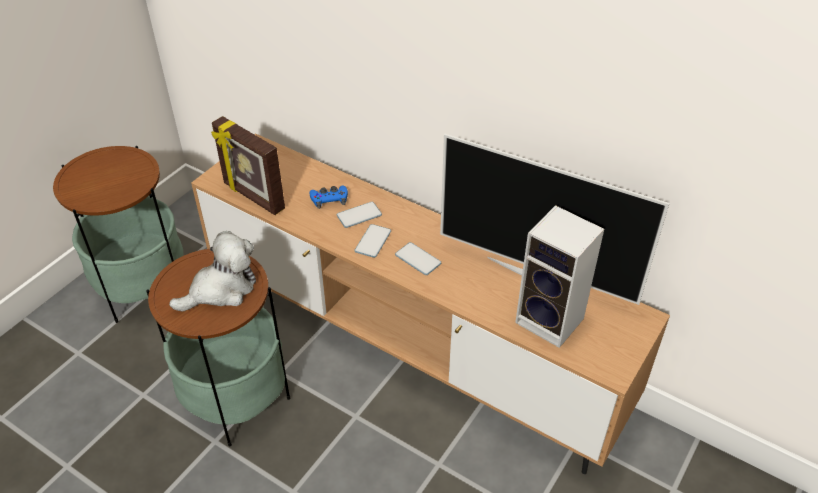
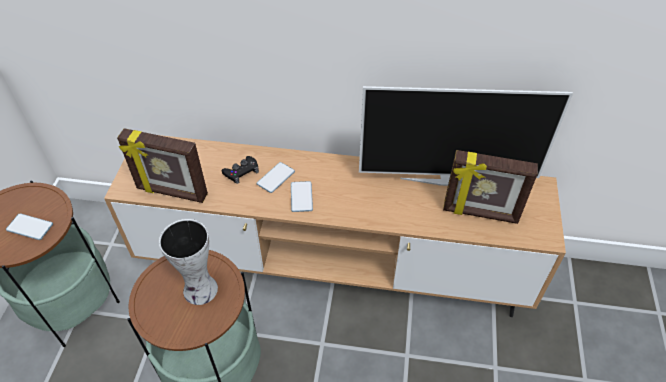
camera: 25 degrees left, 5 degrees up
plush toy [169,231,256,312] -> vase [159,219,218,305]
blue game controller [310,185,348,209] -> black game controller [222,156,259,184]
phone [395,242,441,275] -> phone moved to [6,213,53,240]
speaker [515,205,604,348] -> picture frame [443,150,538,224]

